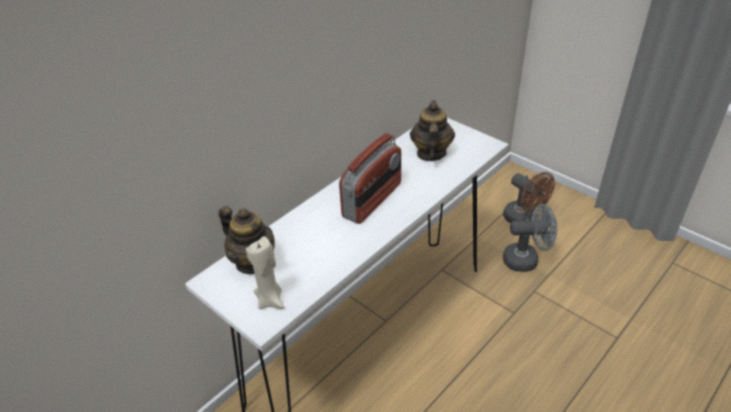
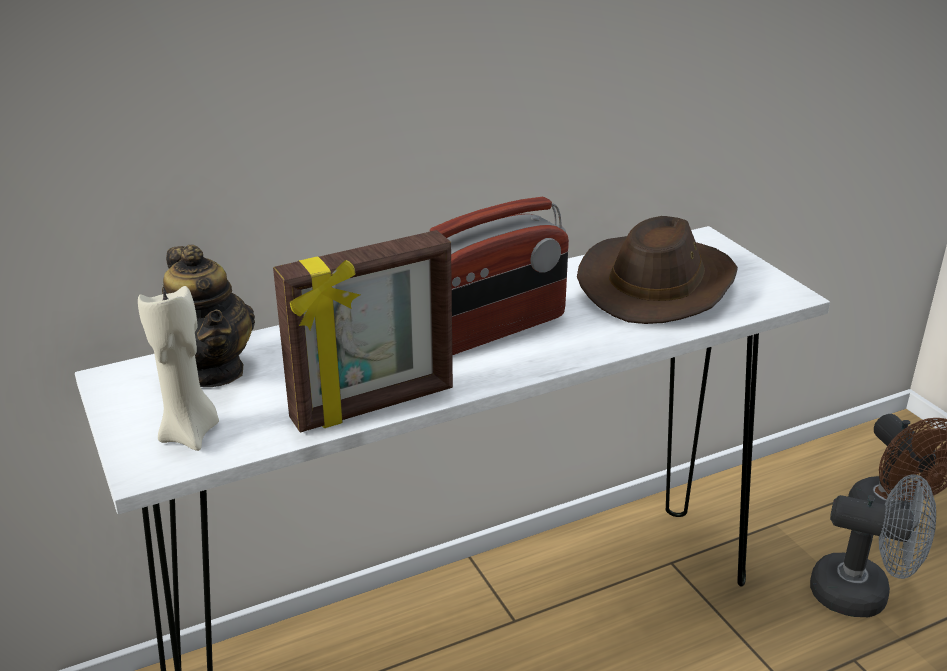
camera: 20 degrees right, 10 degrees down
teapot [410,100,455,161] -> brown hat [577,216,738,324]
none -> picture frame [273,230,453,432]

